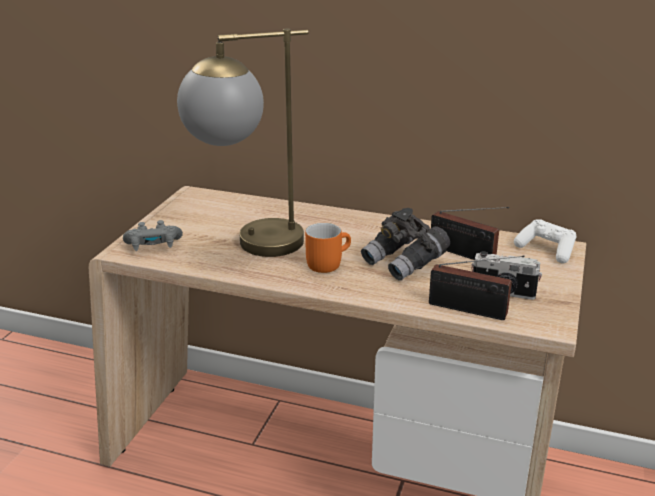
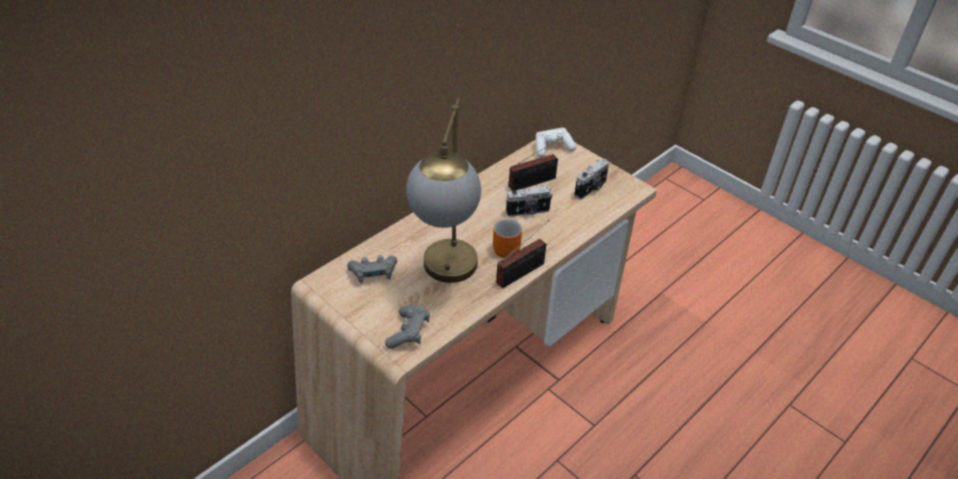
camera: 65 degrees left, 15 degrees up
grey binoculars [361,208,450,281] -> camera [506,186,553,217]
radio [429,256,525,320] -> radio moved to [496,220,549,289]
none -> grey game controller [347,255,397,283]

